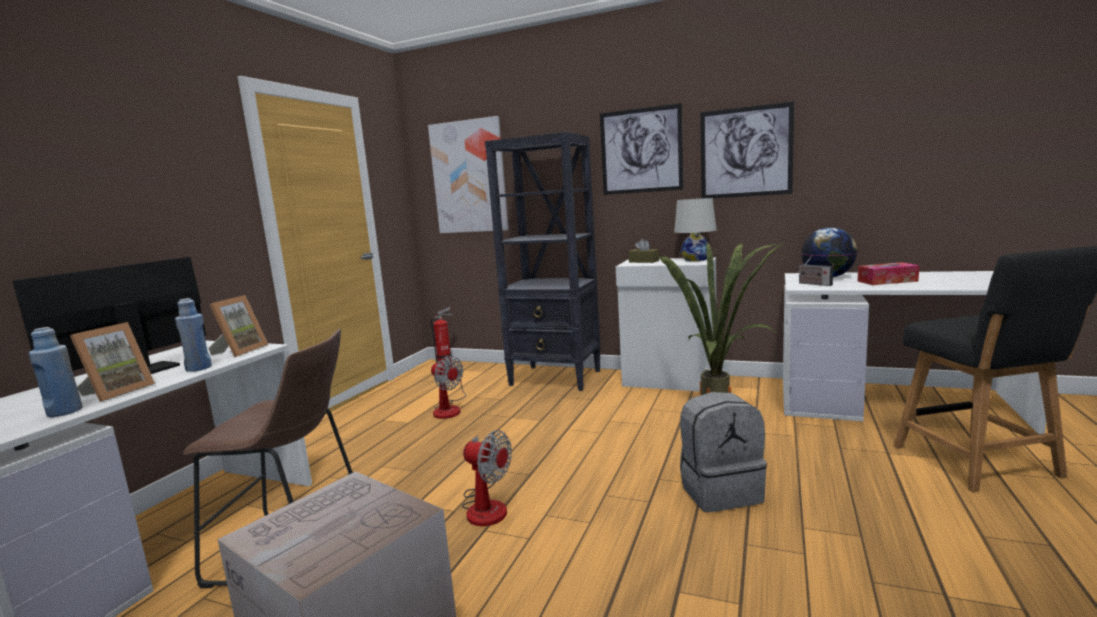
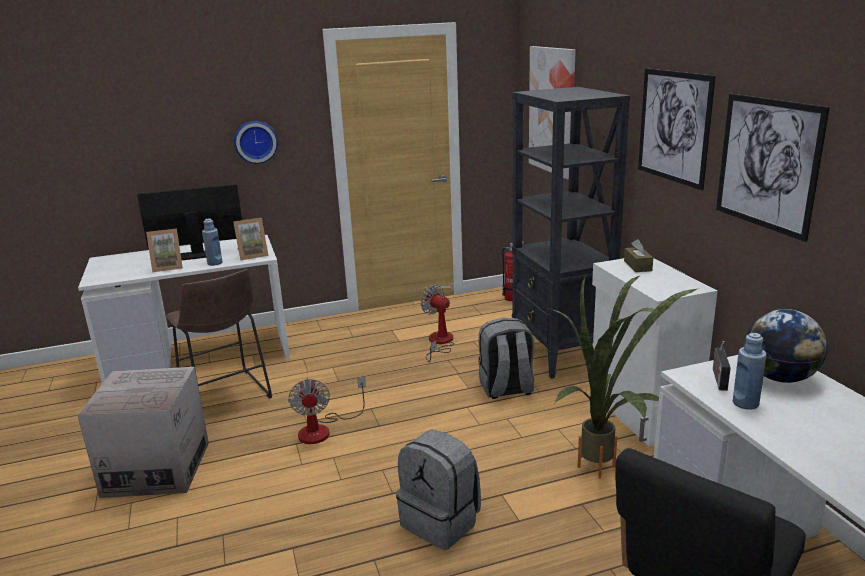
camera: 50 degrees right, 10 degrees up
blue bottle [29,327,83,417] -> blue bottle moved to [733,333,766,410]
fan [431,356,466,419] -> fan turned 135 degrees clockwise [421,285,454,362]
white table lamp [674,198,717,261] -> none
tissue box [858,262,920,285] -> none
none -> wall clock [234,121,278,164]
none -> grey backpack [478,318,534,399]

